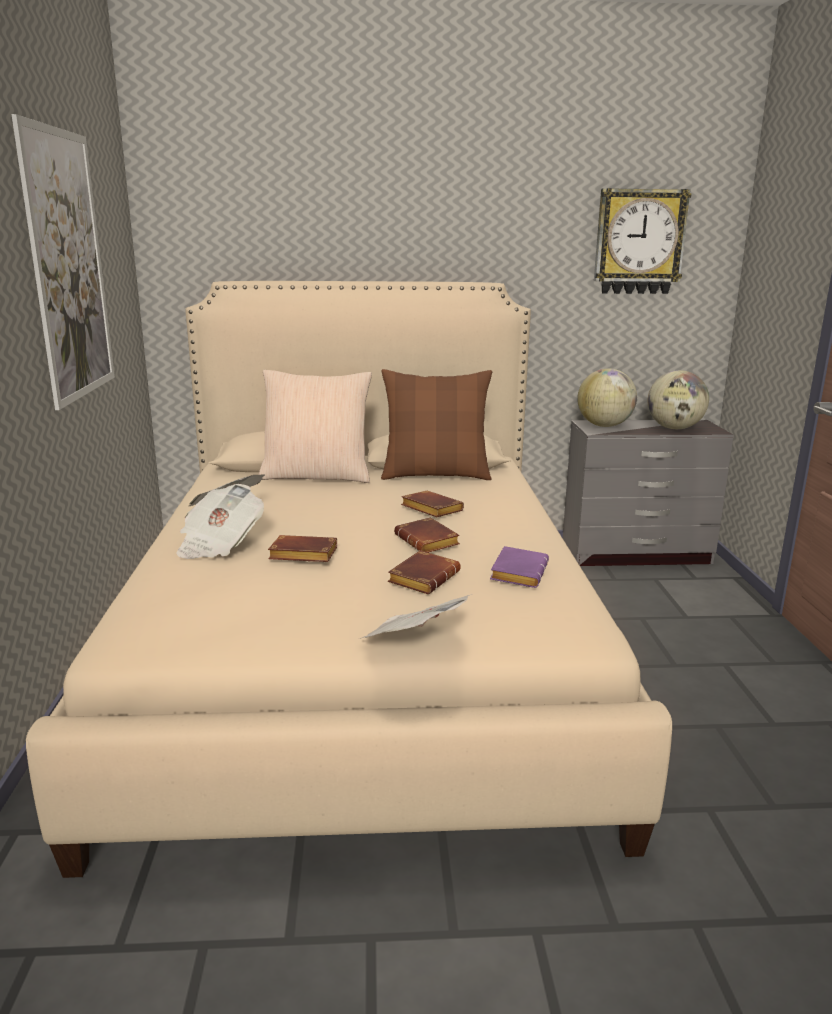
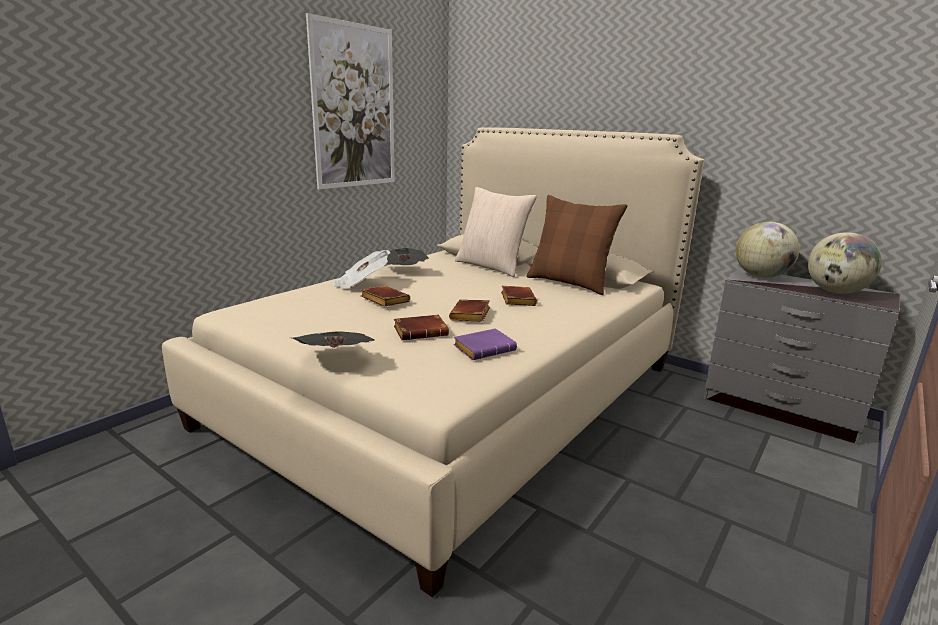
camera: 40 degrees right, 0 degrees up
wall clock [594,188,692,294] -> none

